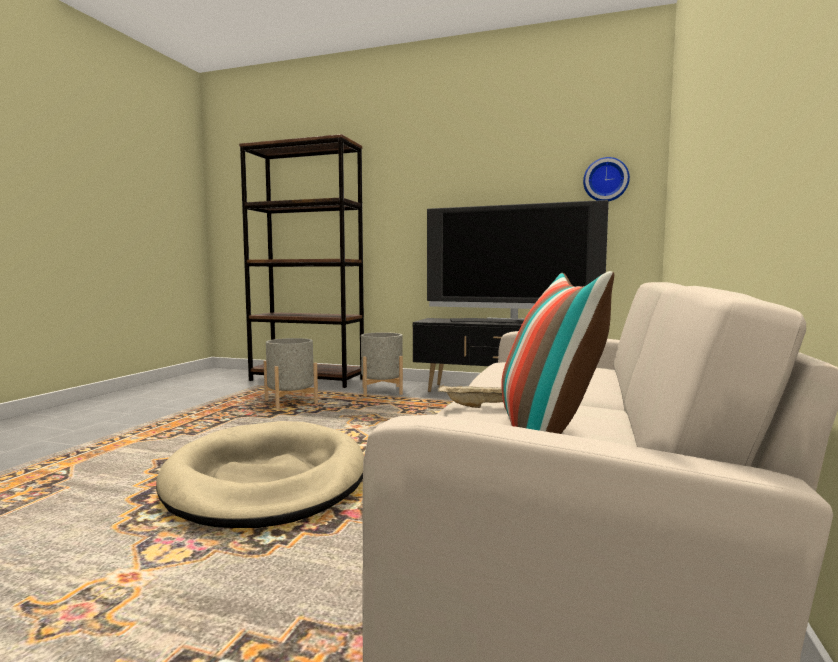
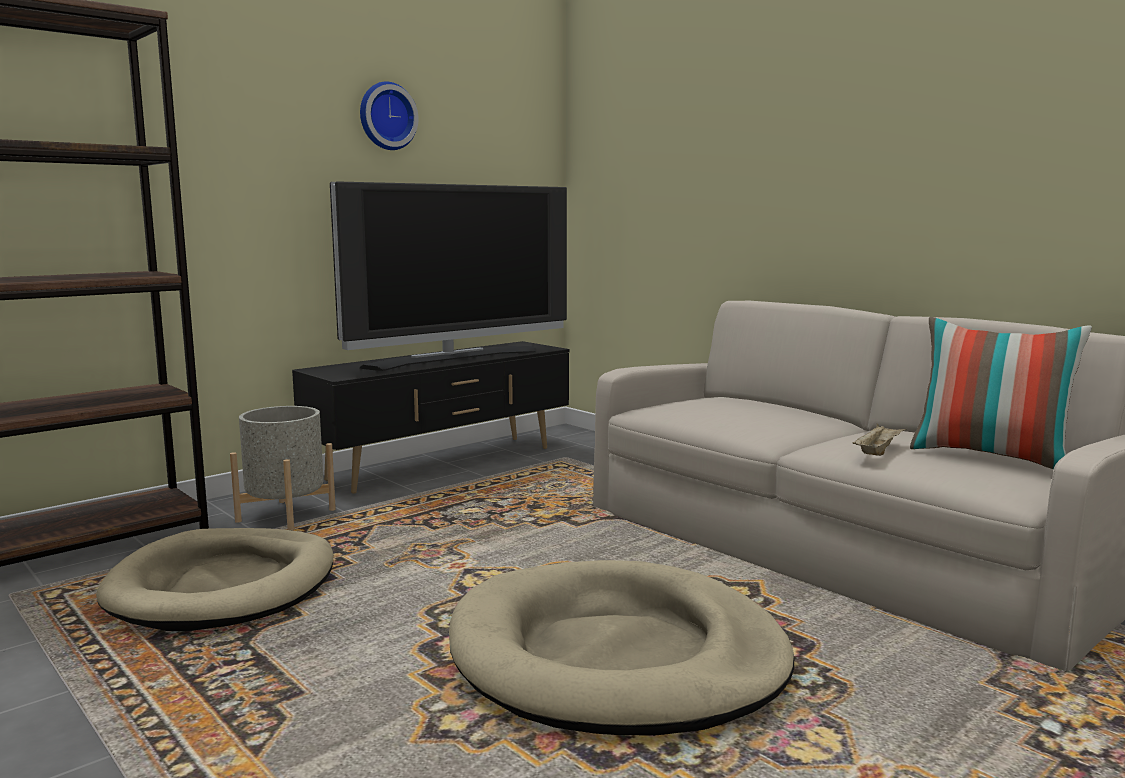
camera: 60 degrees left, 5 degrees up
grey planter [264,338,318,409] -> beige dog bed [96,528,333,631]
wall clock [583,157,630,202] -> wall clock moved to [360,82,419,150]

